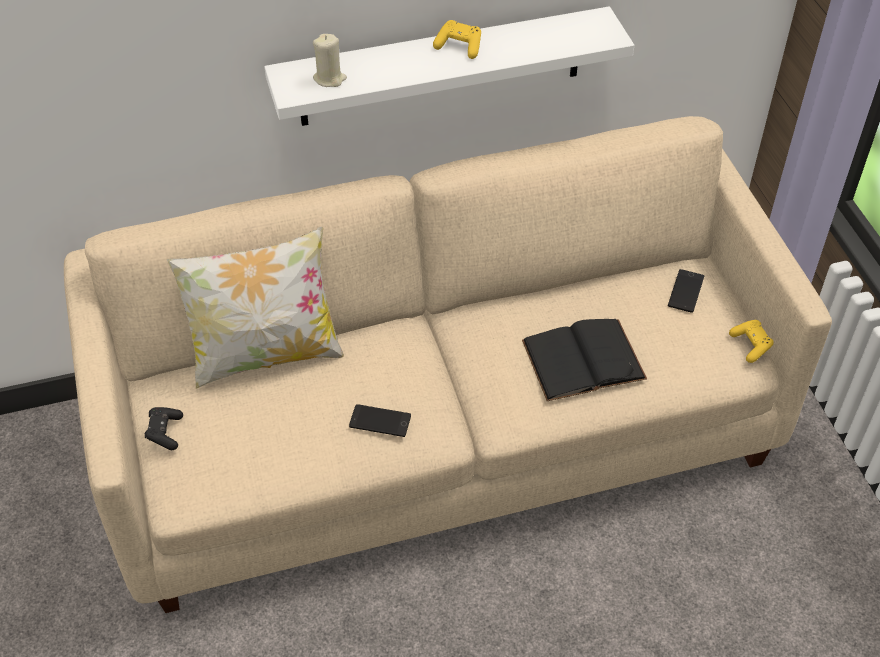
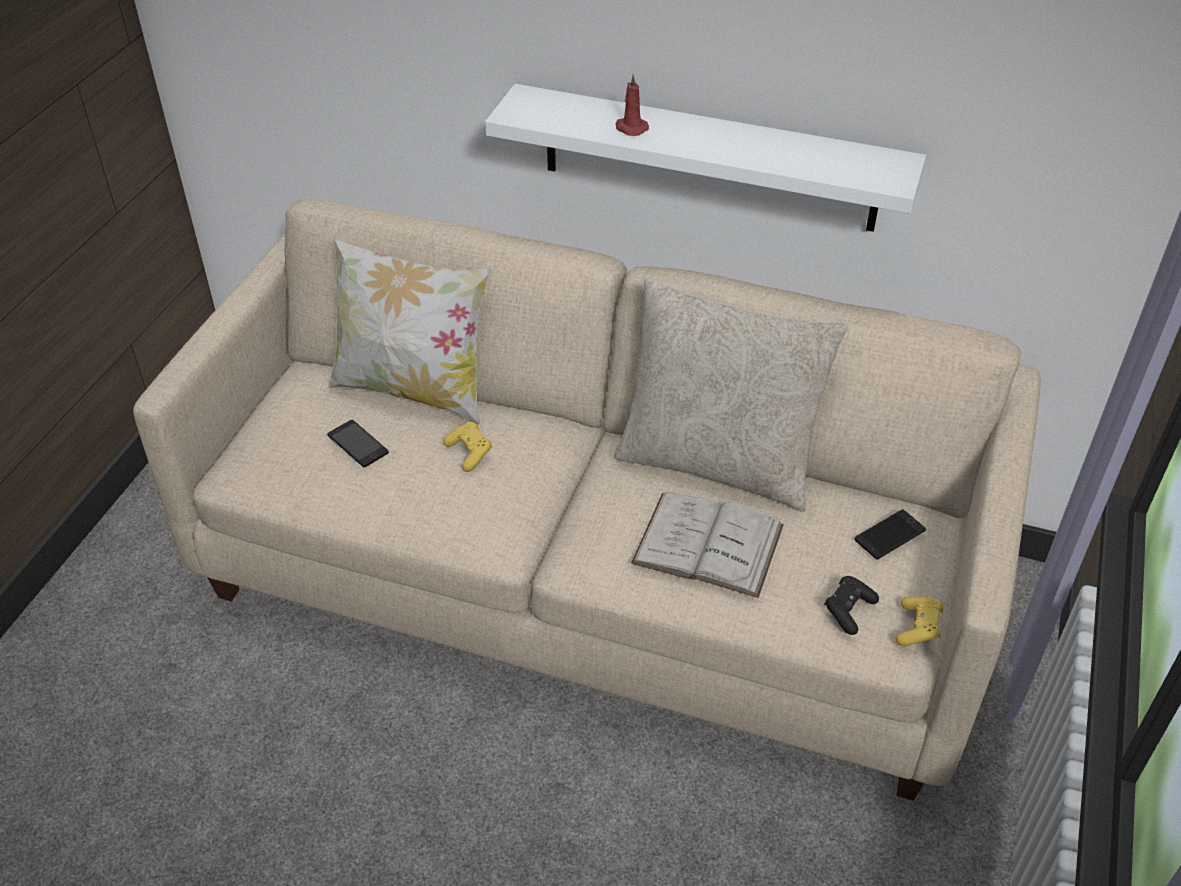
camera: 35 degrees right, 5 degrees down
black game controller [145,407,183,450] -> black game controller moved to [824,576,879,635]
beige candle [313,34,347,87] -> none
phone [349,404,411,437] -> phone moved to [327,420,389,467]
yellow game controller [433,20,481,59] -> yellow game controller moved to [443,422,493,472]
black book [522,319,647,401] -> white book [631,492,784,598]
none -> beige pillow [614,278,848,512]
none -> red candle [616,74,649,136]

